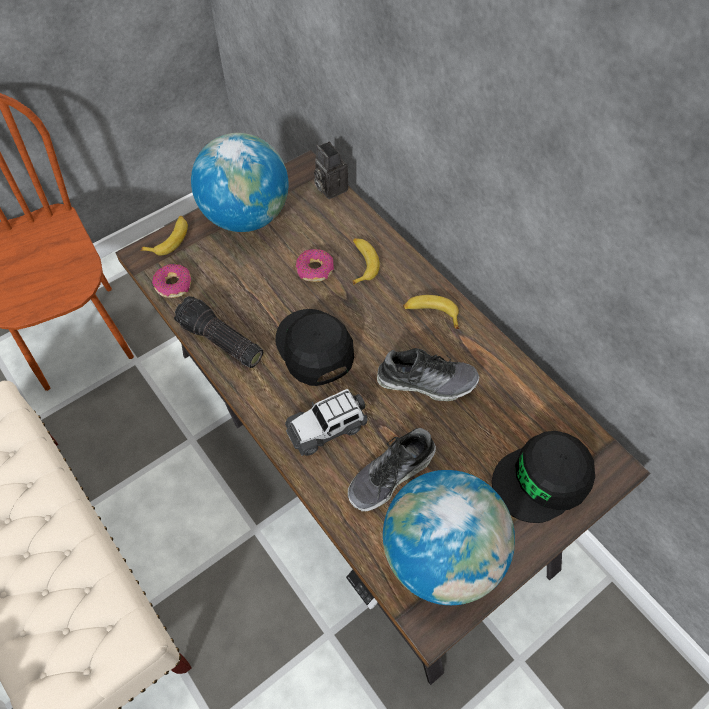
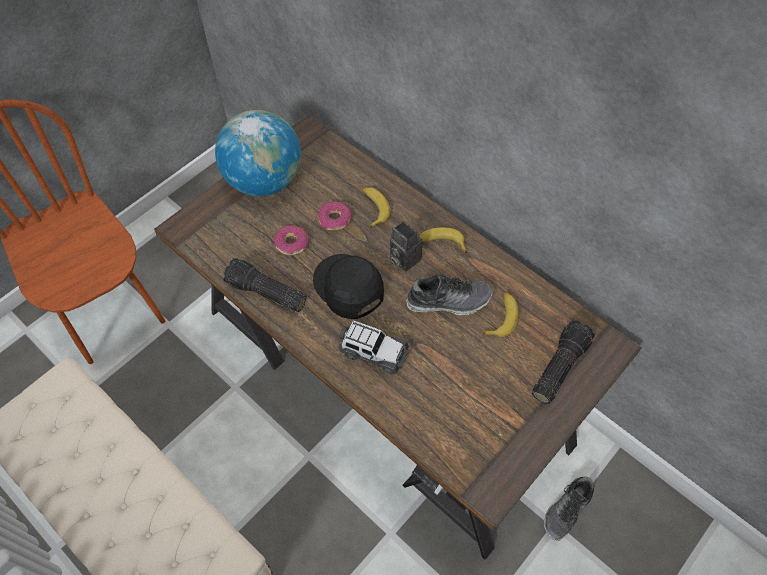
camera: 10 degrees left, 0 degrees up
banana [140,216,188,255] -> banana moved to [483,292,519,337]
donut [152,264,191,298] -> donut moved to [274,225,308,255]
toy car [285,389,368,456] -> toy car turned 120 degrees counterclockwise [338,320,409,374]
camera [314,142,348,199] -> camera moved to [390,221,423,272]
shoe [348,428,436,511] -> shoe moved to [544,477,594,541]
globe [383,470,515,605] -> none
black cap [492,431,595,523] -> flashlight [532,320,595,404]

